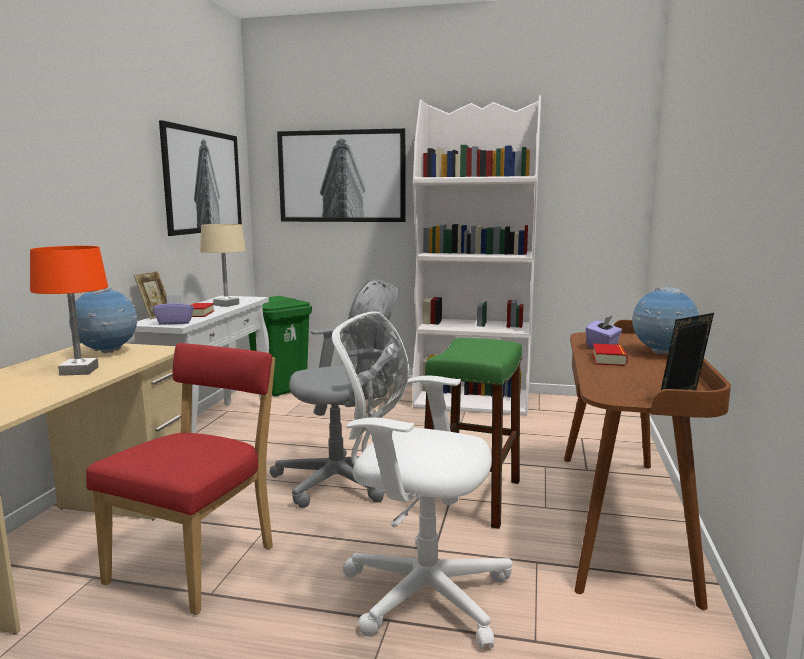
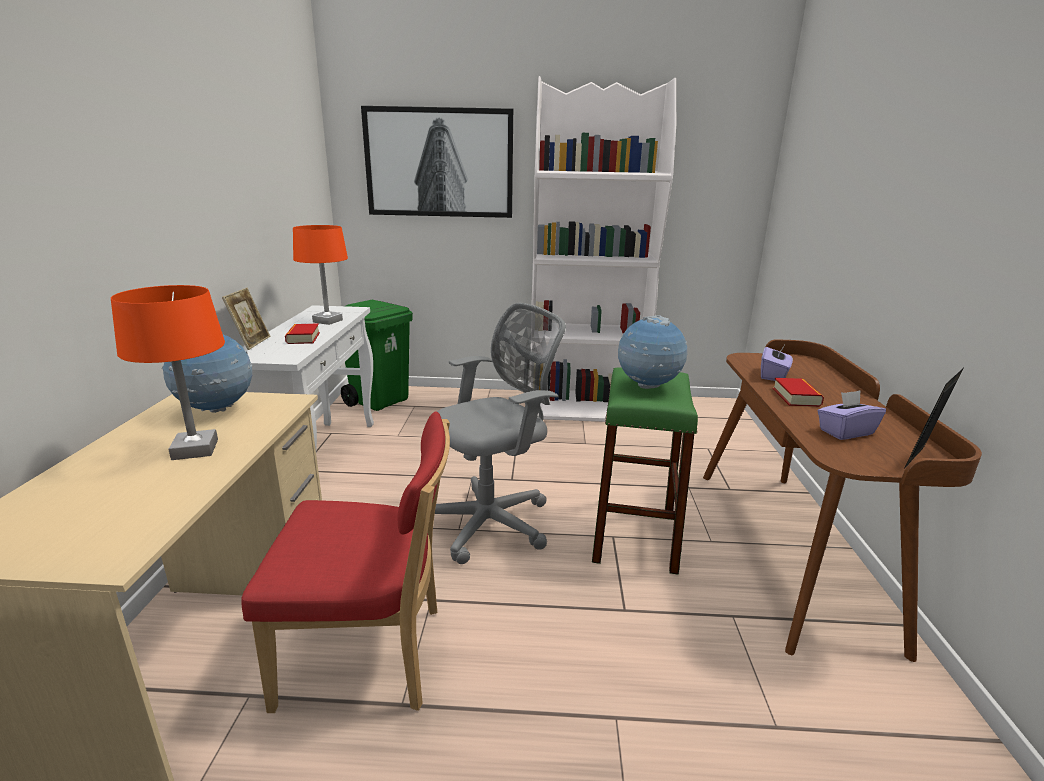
camera: 10 degrees left, 10 degrees up
red chair [86,343,275,615] -> red chair turned 75 degrees clockwise [241,411,450,713]
purple tissue box [153,295,194,325] -> purple tissue box moved to [818,391,886,440]
picture [159,120,242,236] -> none
beige table lamp [200,224,246,307] -> orange table lamp [293,225,348,325]
white office chair [332,311,512,649] -> none
globe [632,287,699,354] -> globe moved to [618,316,687,389]

